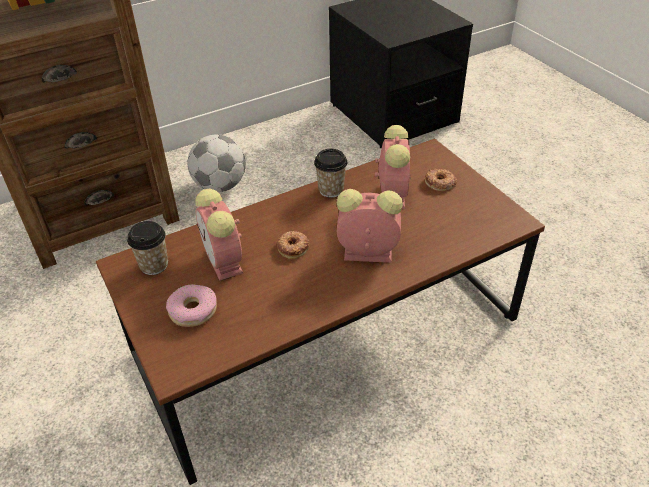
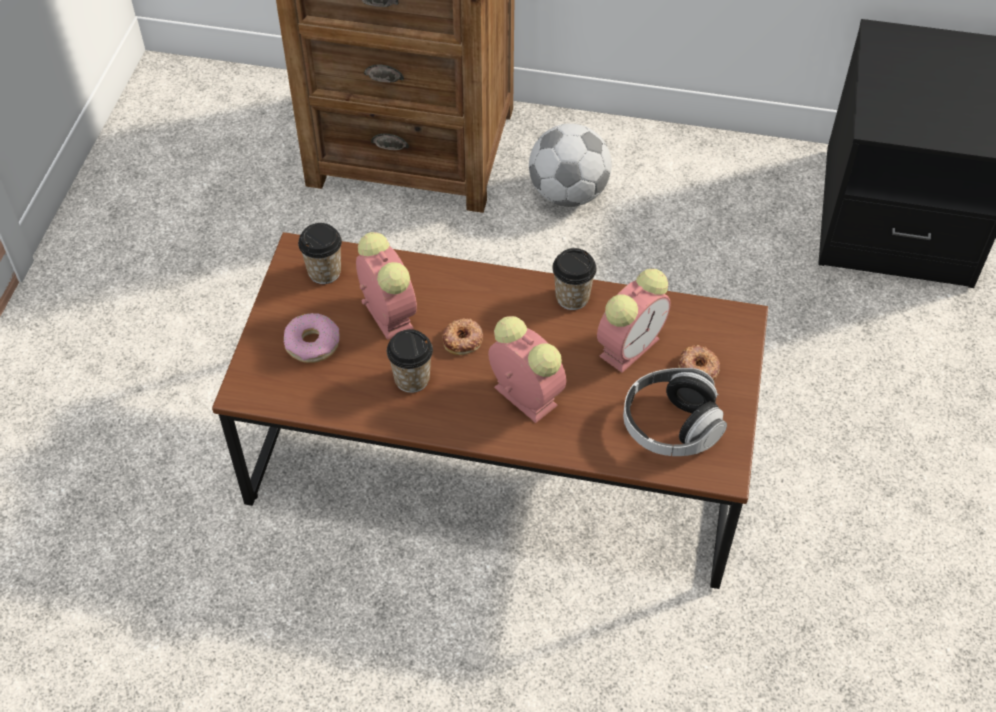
camera: 40 degrees right, 10 degrees up
alarm clock [195,189,243,281] -> alarm clock turned 135 degrees clockwise [356,232,417,340]
none -> cup [387,329,433,393]
none -> headphones [623,368,727,456]

